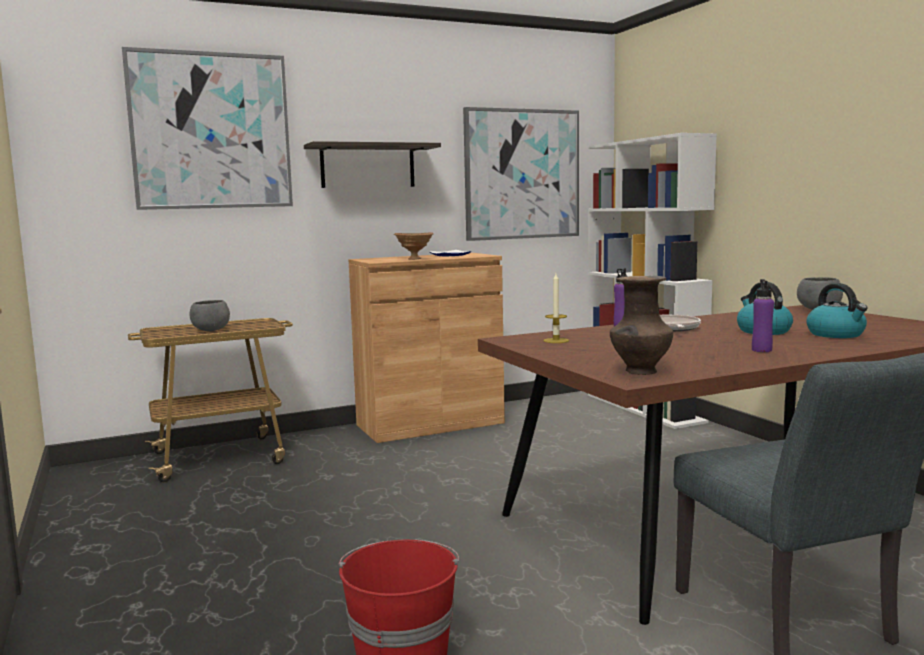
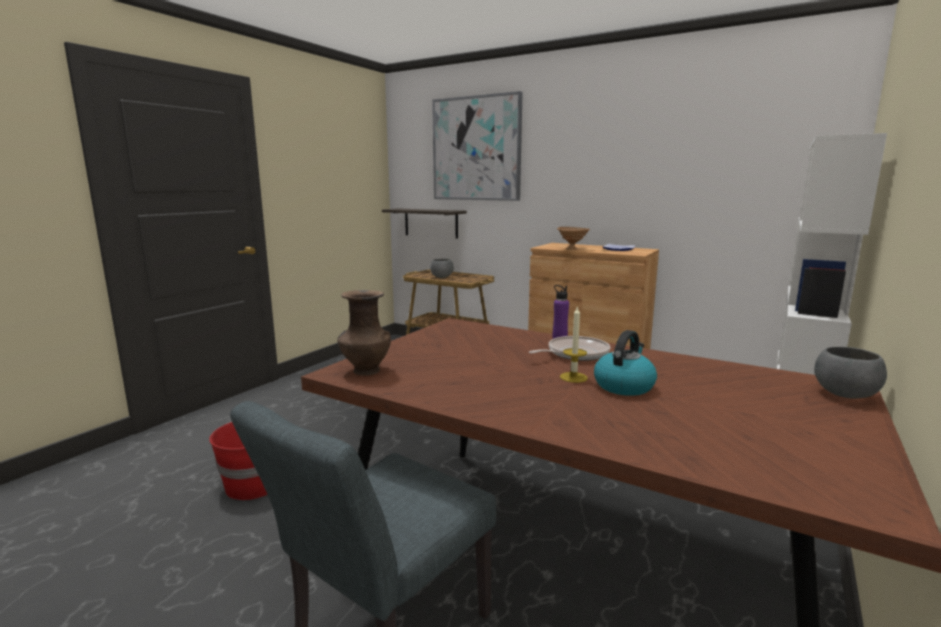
camera: 55 degrees right, 5 degrees up
shelf [304,141,441,188] -> shelf moved to [382,209,467,239]
picture [463,107,579,241] -> none
candle [543,273,569,343] -> candle moved to [560,306,588,383]
purple bottle [752,279,774,352] -> none
kettle [806,283,868,338] -> none

